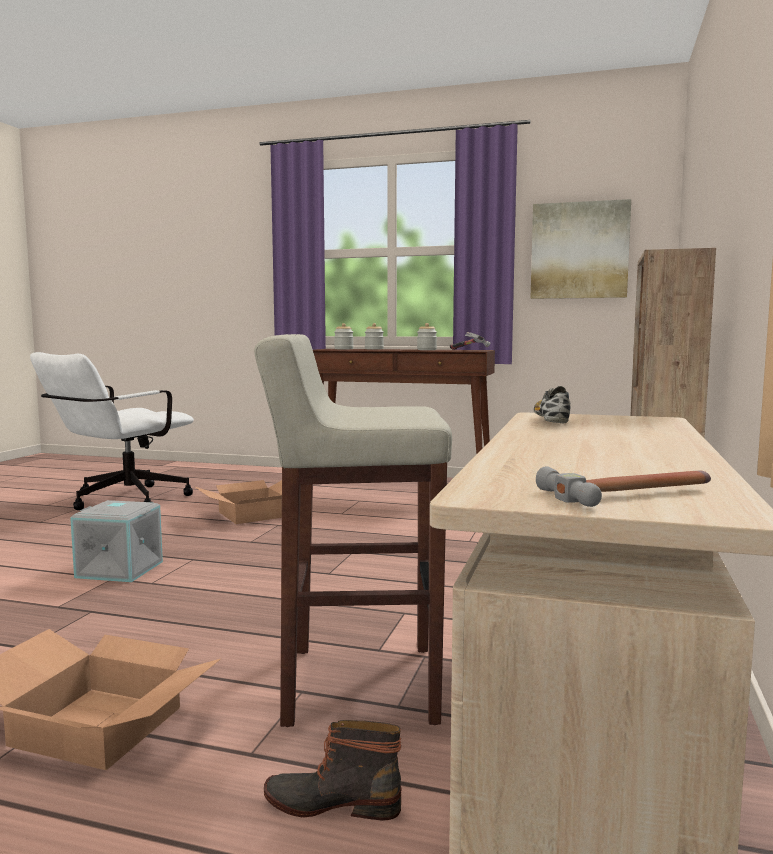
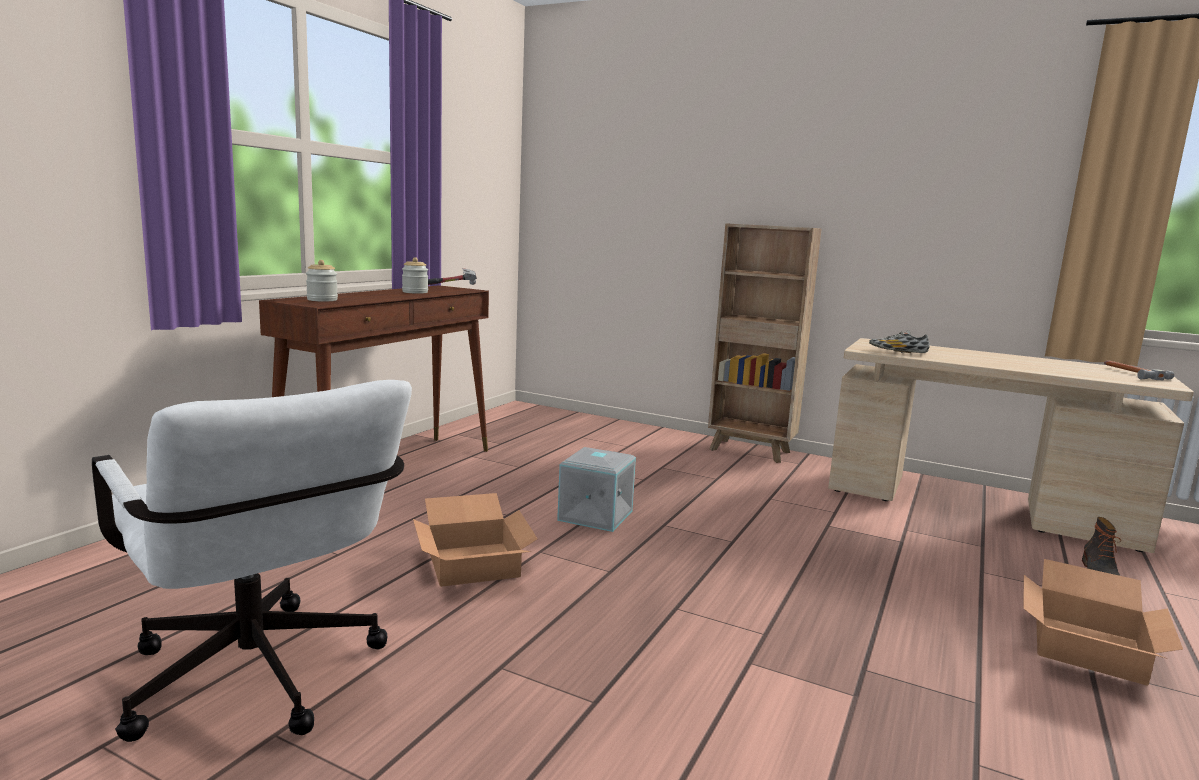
camera: 80 degrees left, 5 degrees up
grey storage box [70,500,163,582] -> grey storage box moved to [557,447,636,532]
beige stool [254,334,452,727] -> none
jar [365,323,384,350] -> none
picture [531,199,631,299] -> none

